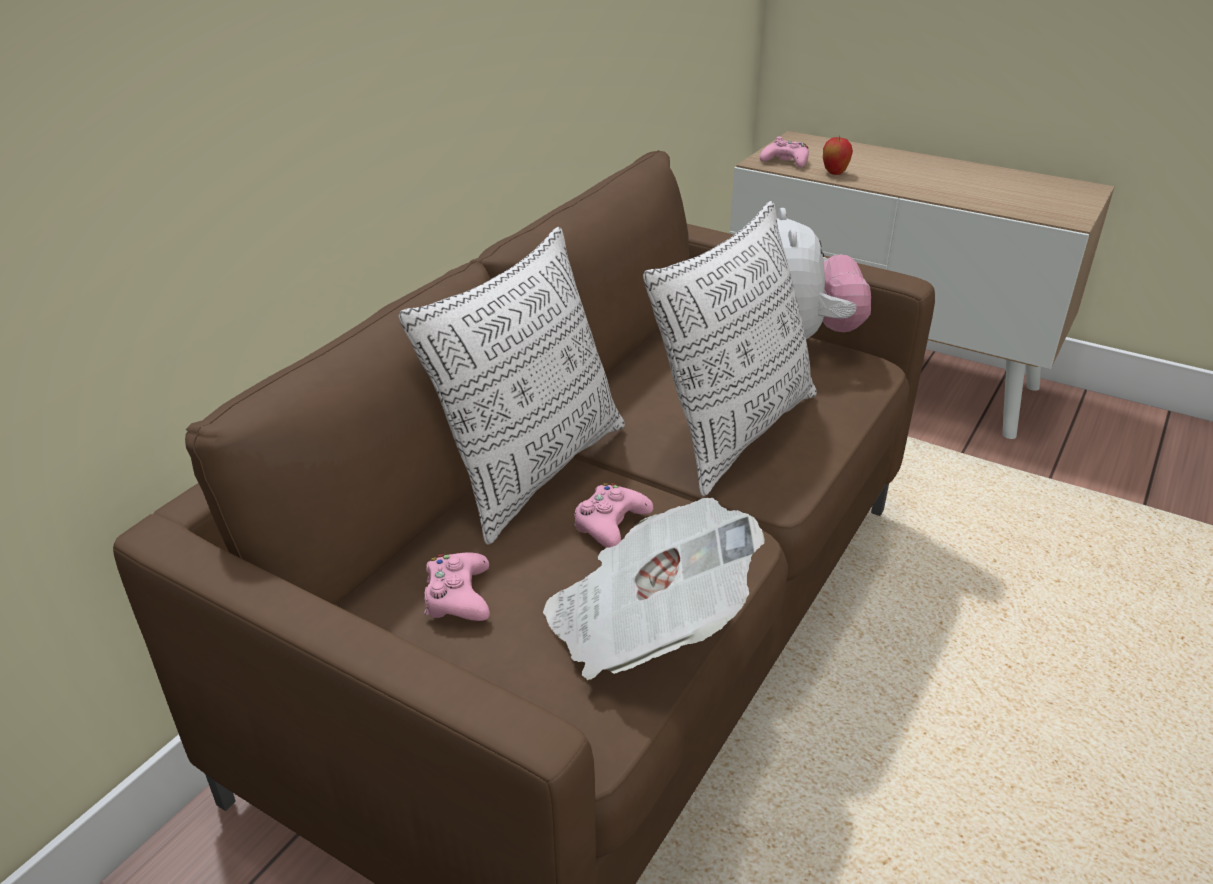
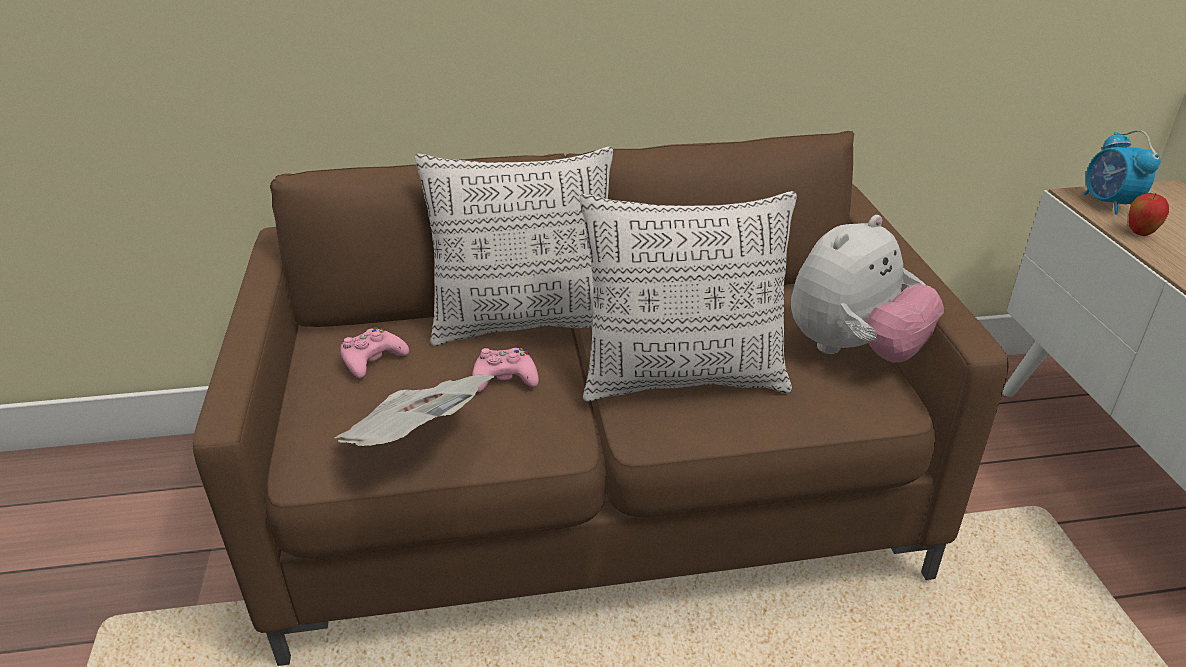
camera: 50 degrees right, 0 degrees up
pink game controller [760,137,809,167] -> alarm clock [1084,130,1161,215]

